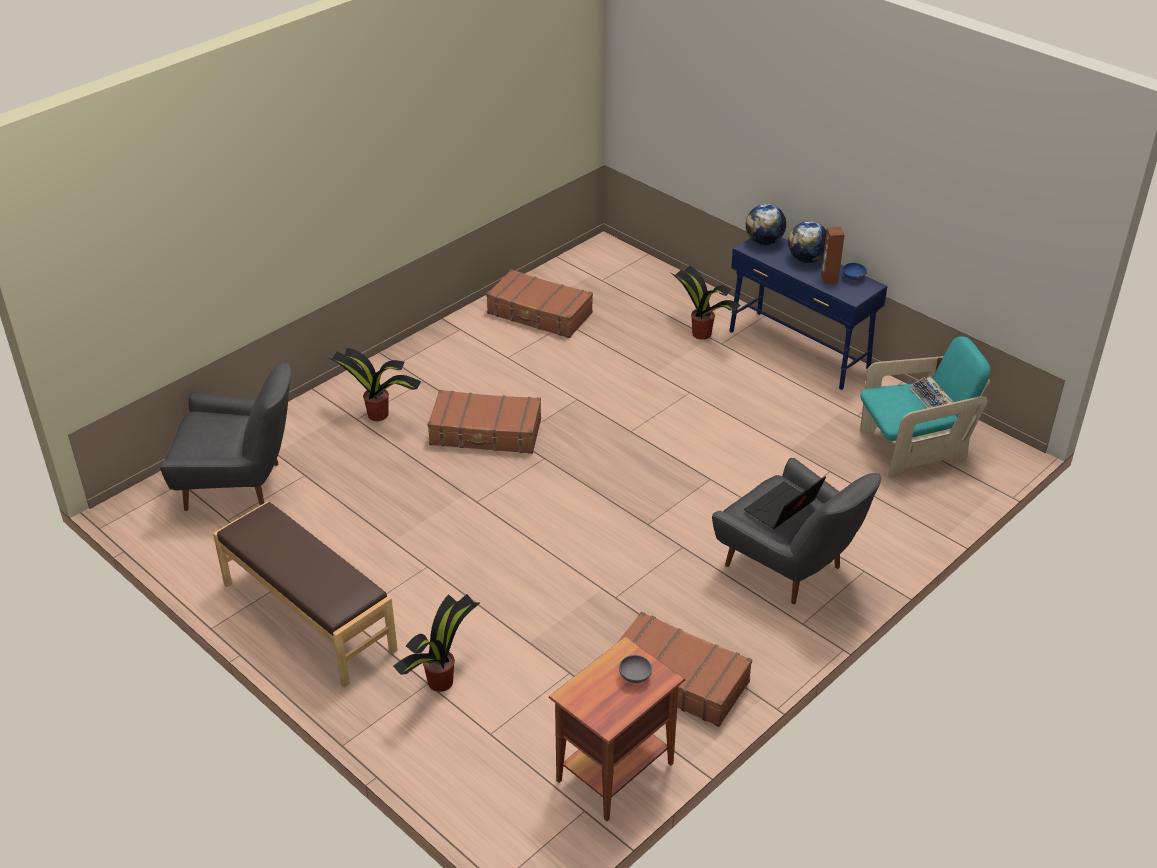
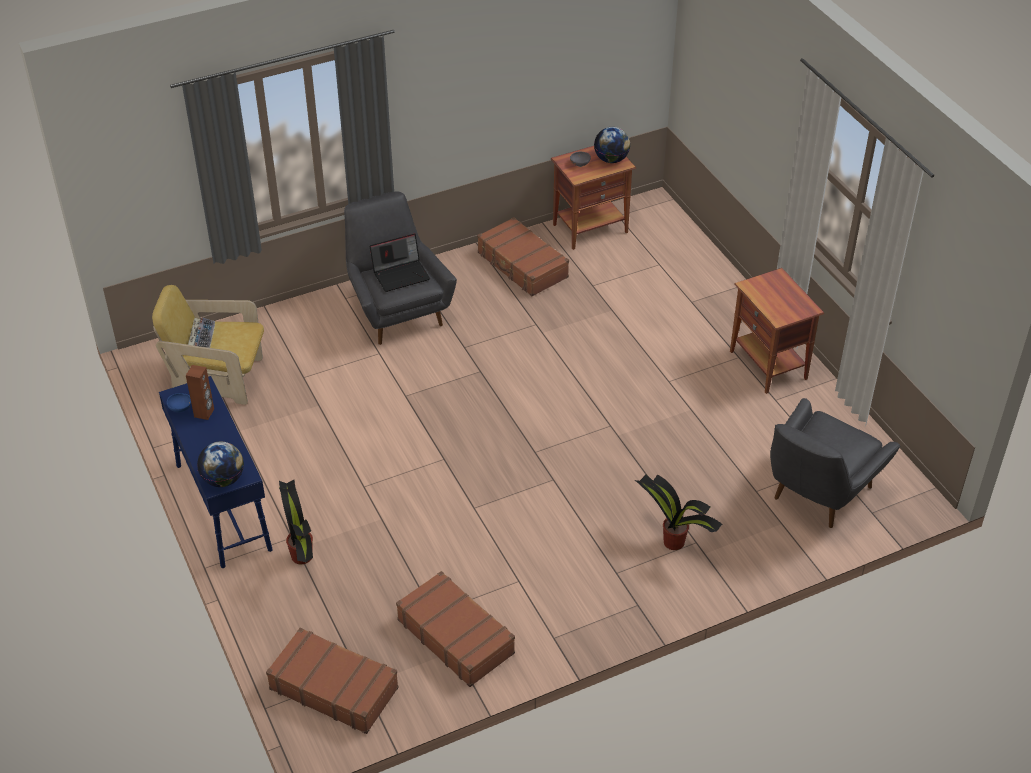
camera: 160 degrees left, 5 degrees up
grey armchair [160,361,291,511] -> grey armchair turned 75 degrees counterclockwise [770,398,901,528]
brown bench [213,501,398,688] -> nightstand [730,268,824,394]
potted plant [393,594,480,692] -> none
brown suitcase [428,390,541,454] -> brown suitcase moved to [266,628,399,734]
globe [788,221,826,263] -> globe moved to [594,127,630,163]
turquoise armchair [860,337,990,478] -> yellow armchair [152,285,264,405]

